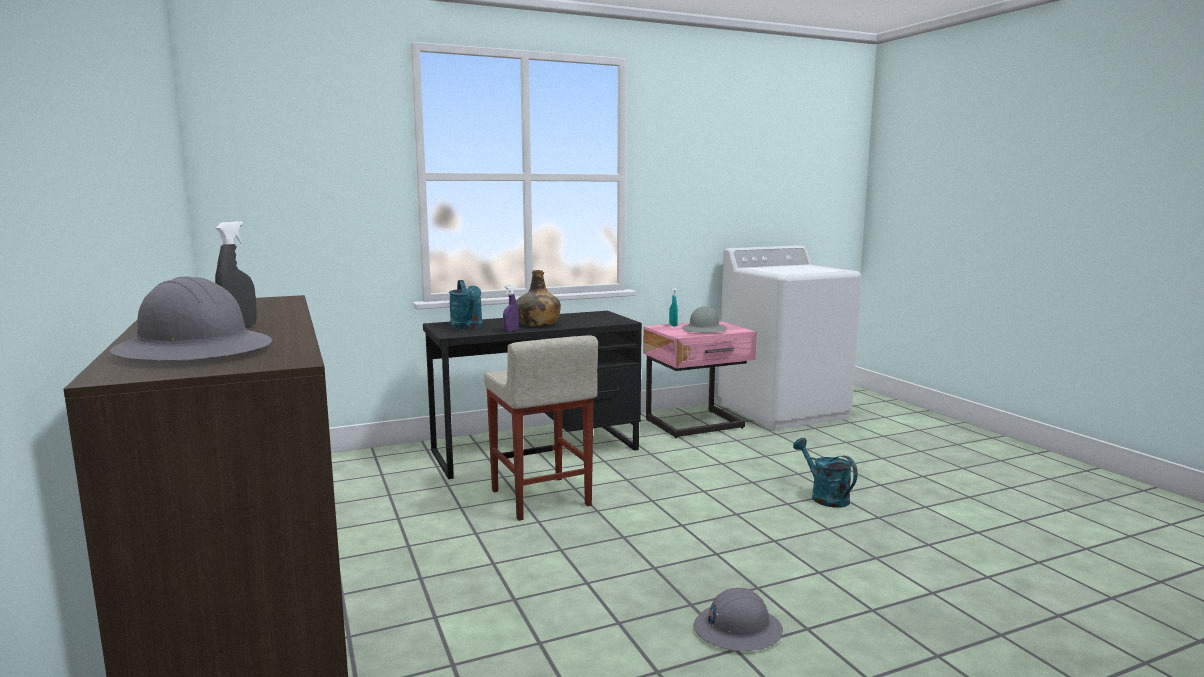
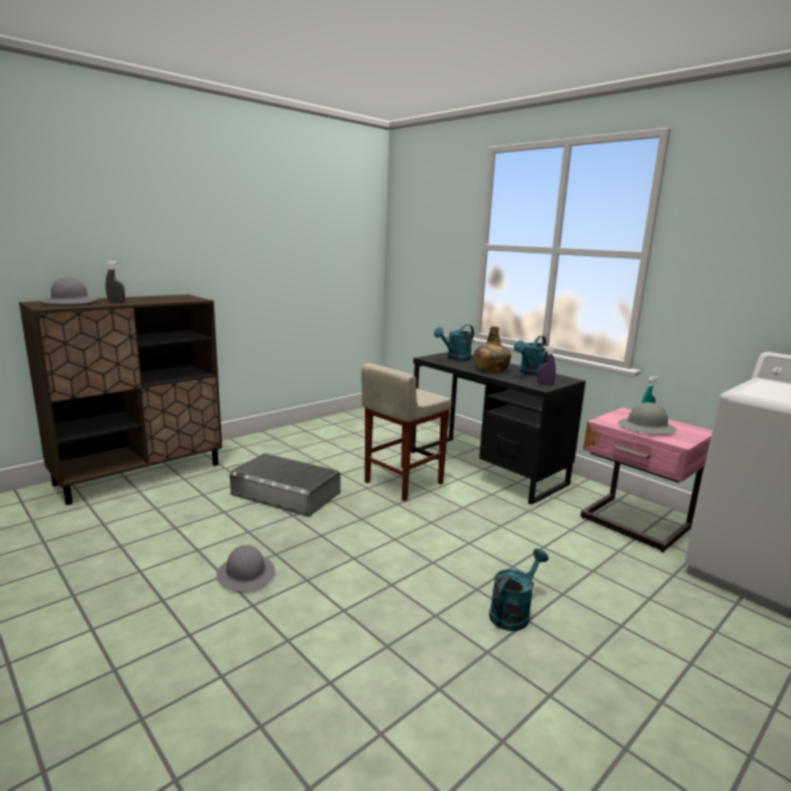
camera: 70 degrees right, 5 degrees up
purple spray bottle [503,285,519,332] -> purple spray bottle moved to [537,346,556,385]
none -> grey storage box [230,453,341,517]
none -> turquoise watering can [514,336,548,376]

